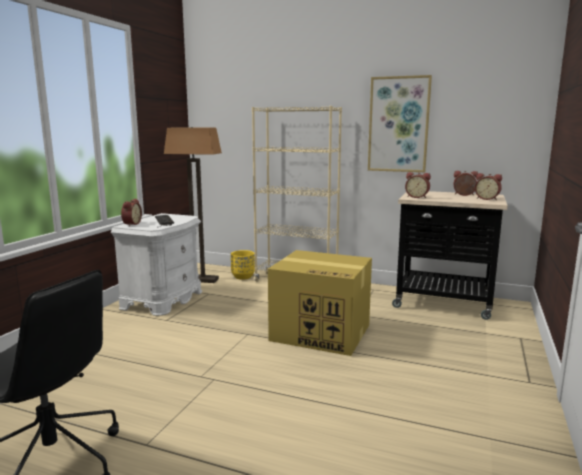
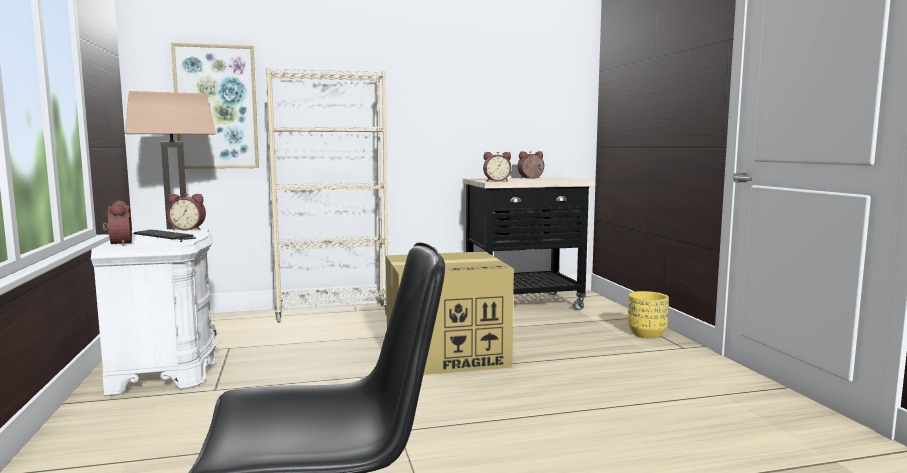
camera: 35 degrees left, 5 degrees down
yellow planter [231,250,255,280] -> yellow planter moved to [628,291,669,339]
picture [368,75,432,172] -> picture moved to [171,43,259,169]
alarm clock [475,173,502,200] -> alarm clock moved to [167,194,206,231]

